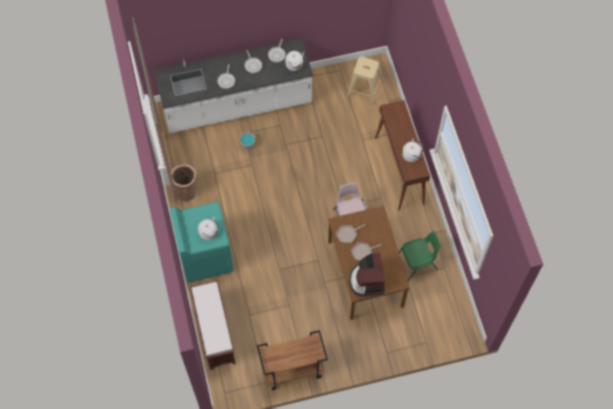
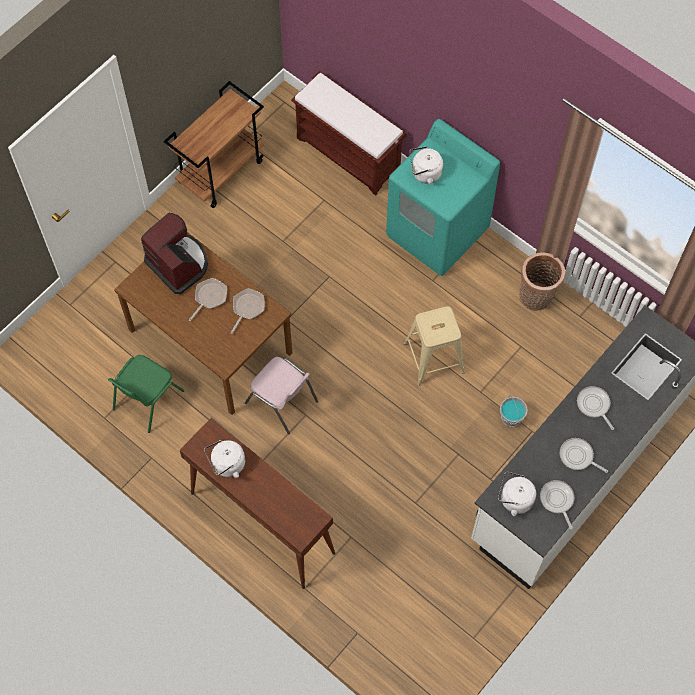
camera: 145 degrees right, 0 degrees up
beige stool [347,57,381,104] -> beige stool moved to [404,306,465,386]

